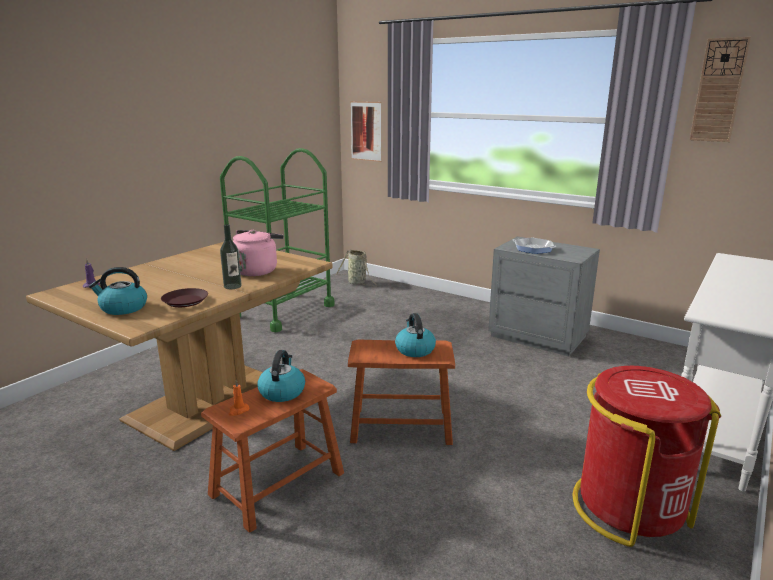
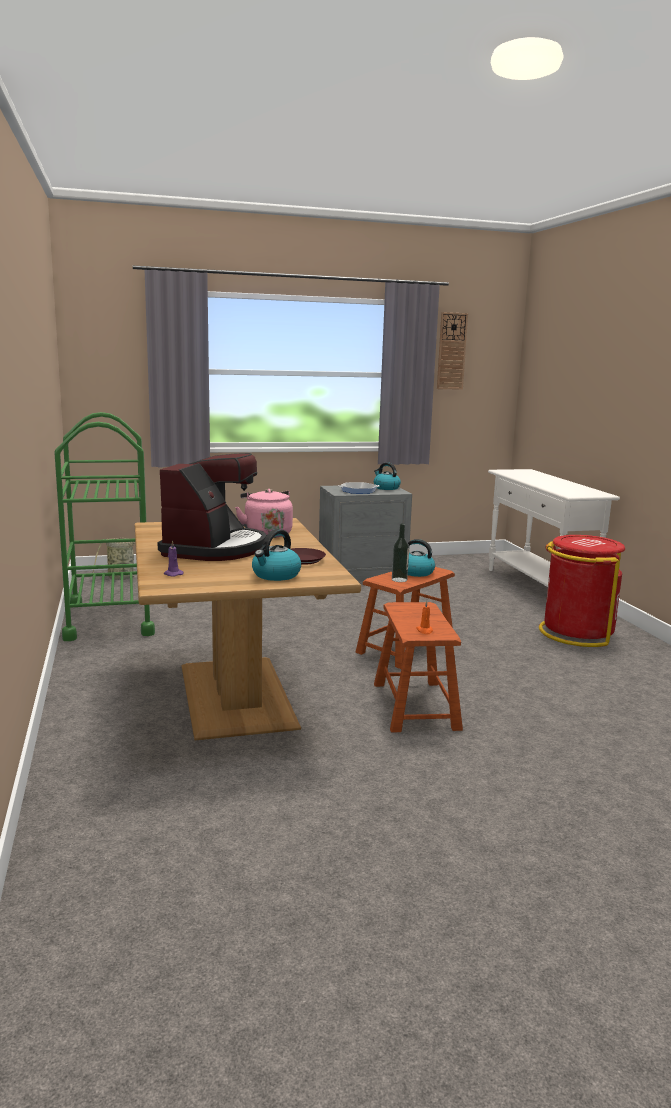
camera: 50 degrees left, 5 degrees down
bottle [220,224,242,289] -> bottle moved to [392,523,409,582]
kettle [257,350,305,402] -> kettle moved to [374,462,401,490]
picture [350,101,382,162] -> none
none -> coffee machine [157,453,266,561]

